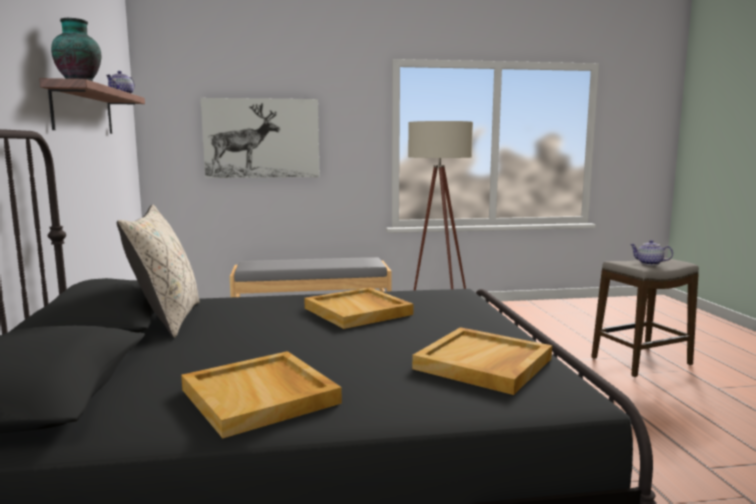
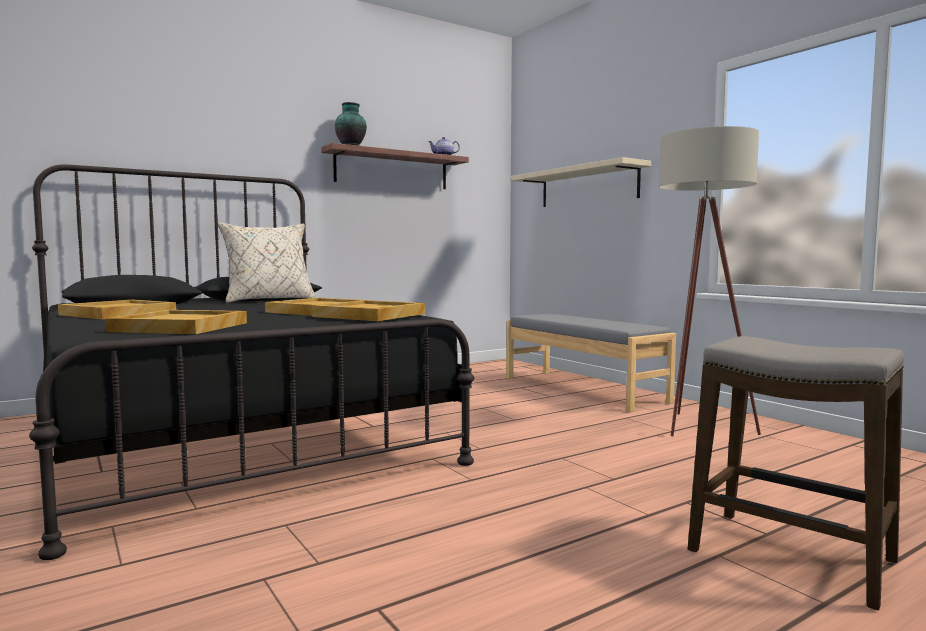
camera: 65 degrees right, 5 degrees down
picture [201,98,320,178] -> beige shelf [510,157,651,207]
teapot [630,240,673,265] -> none
none -> beige tray [312,300,425,321]

